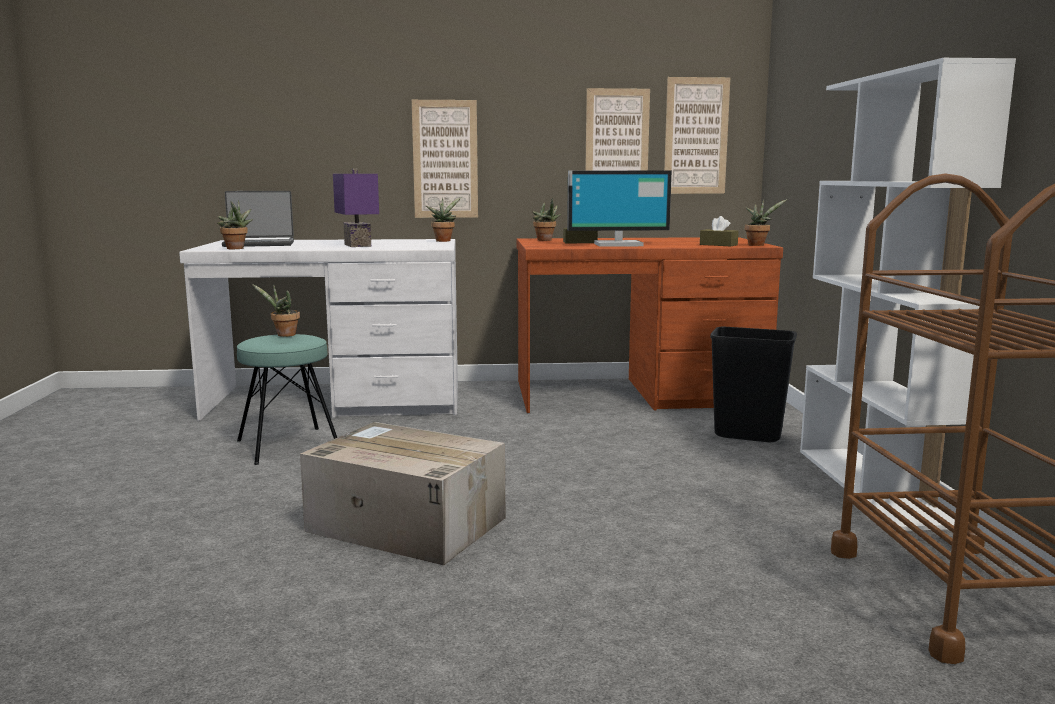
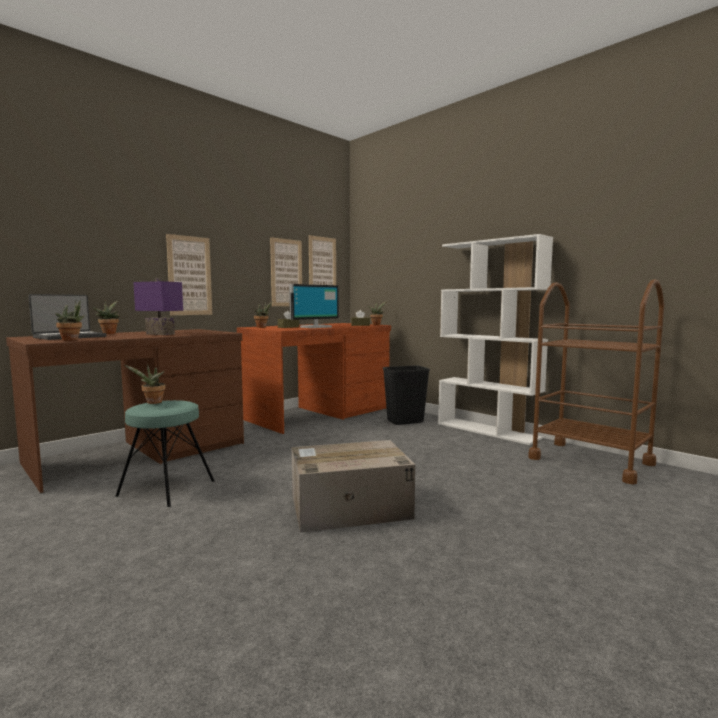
camera: 40 degrees left, 5 degrees down
white desk [179,239,458,421] -> brown desk [6,329,244,493]
potted plant [426,197,461,242] -> potted plant moved to [92,301,120,334]

